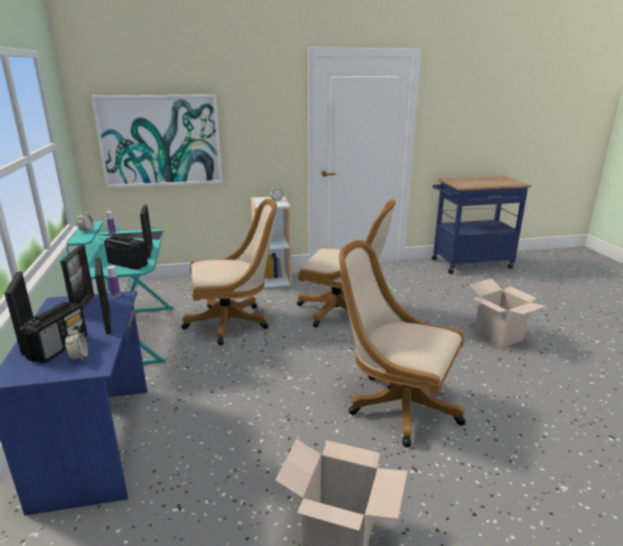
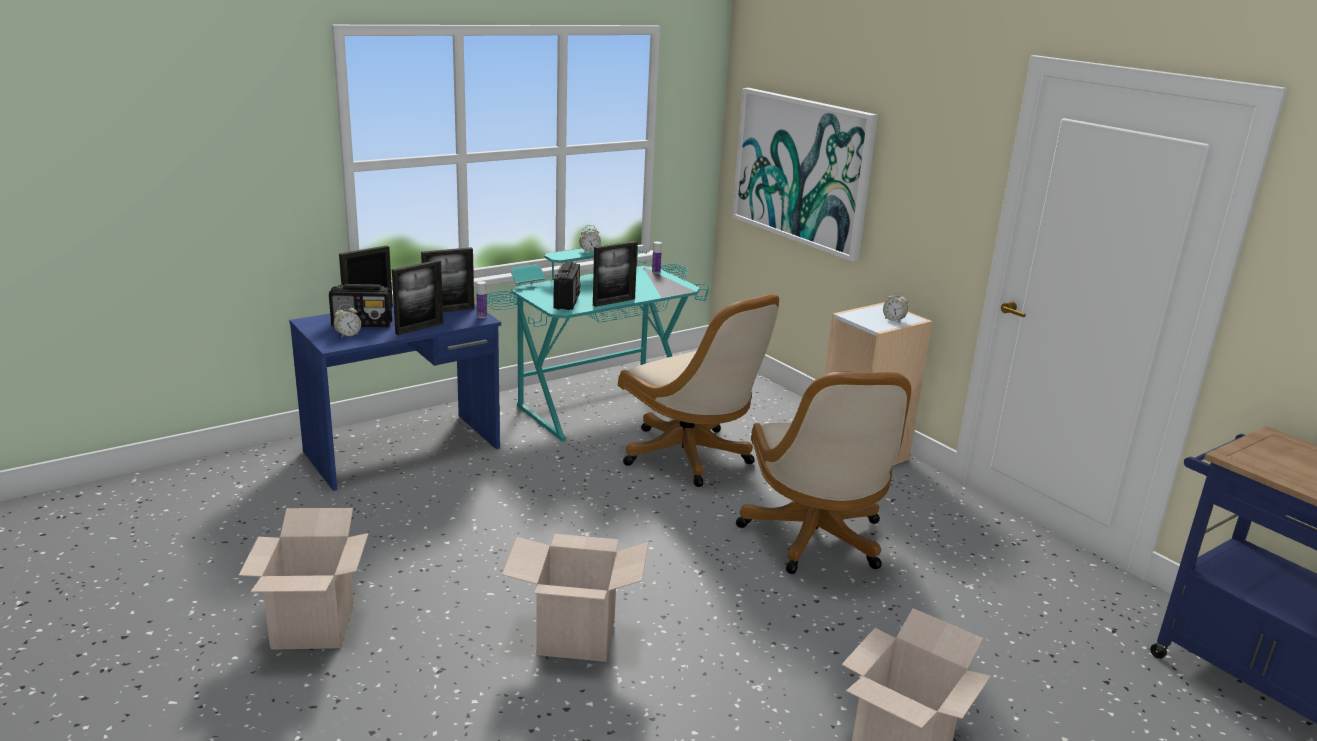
camera: 65 degrees right, 0 degrees up
office chair [339,240,466,447] -> cardboard box [502,534,648,662]

